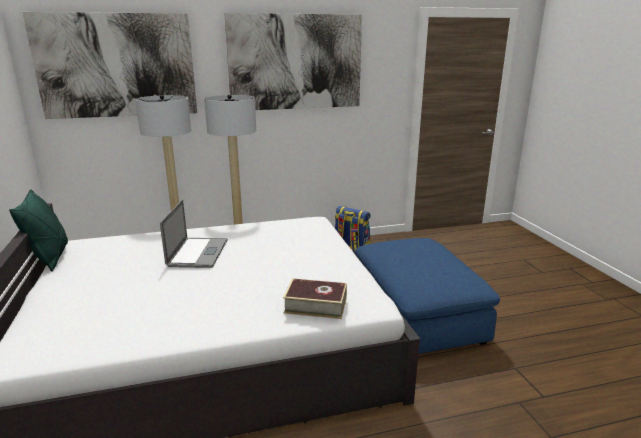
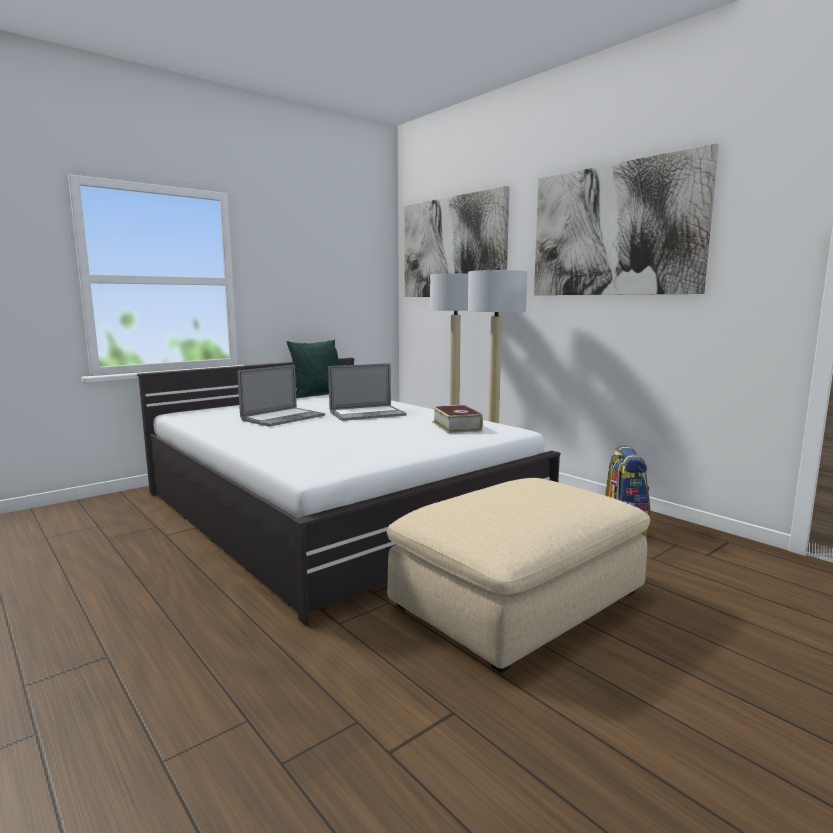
camera: 65 degrees right, 10 degrees down
book [283,279,347,319] -> book moved to [432,405,483,433]
blue ottoman [355,238,500,354] -> beige ottoman [387,478,650,673]
none -> laptop [237,365,325,427]

